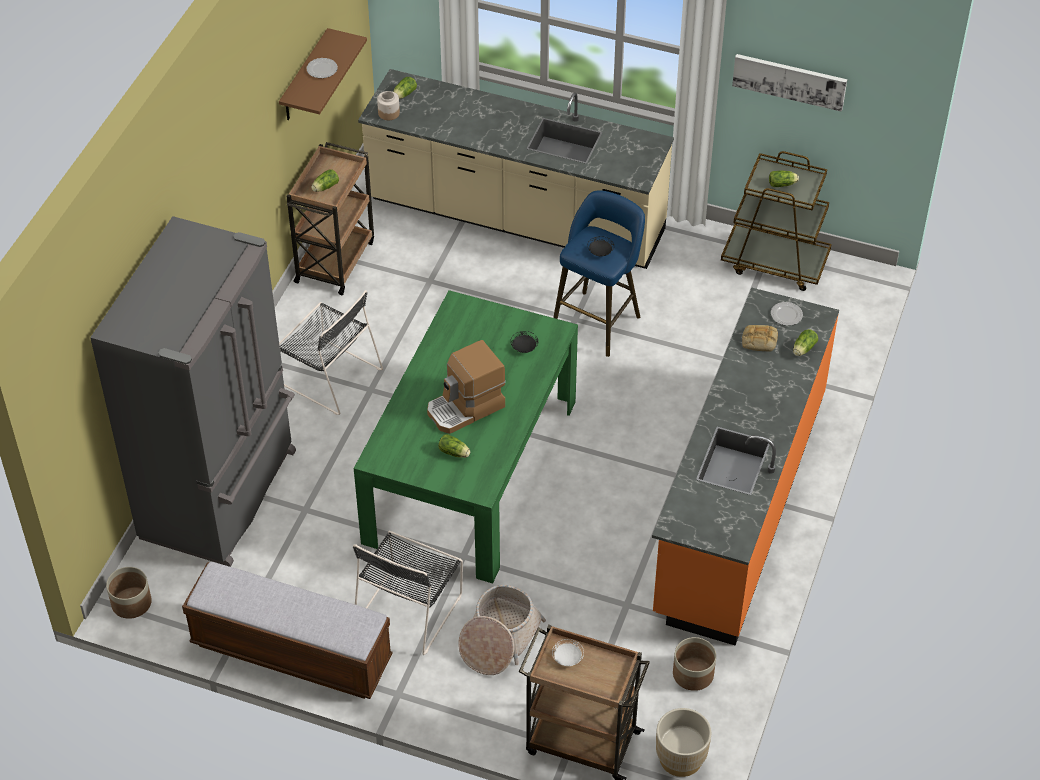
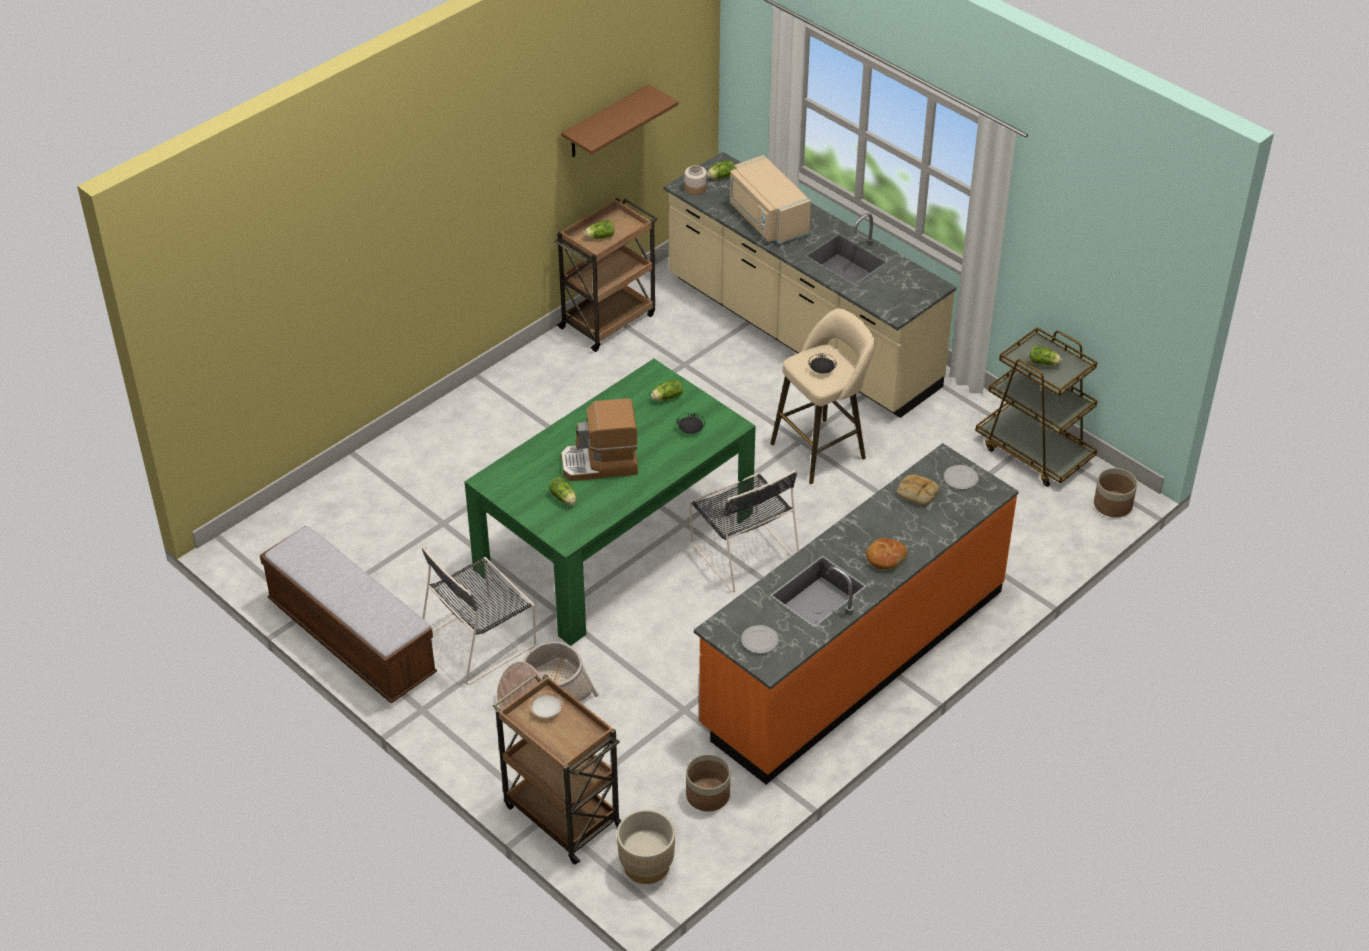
camera: 25 degrees right, 5 degrees down
grey fridge [90,216,296,567] -> none
planter [106,567,152,619] -> planter moved to [1094,468,1137,517]
black chair [279,290,383,415] -> black chair moved to [690,470,799,593]
plate [306,58,338,78] -> plate moved to [741,625,779,653]
blue stool [553,190,645,357] -> beige stool [770,308,875,484]
picture [732,54,847,112] -> none
lettuce [793,329,818,356] -> lettuce moved to [651,379,683,401]
none -> beige microwave [730,155,811,244]
none -> bread [866,538,907,569]

